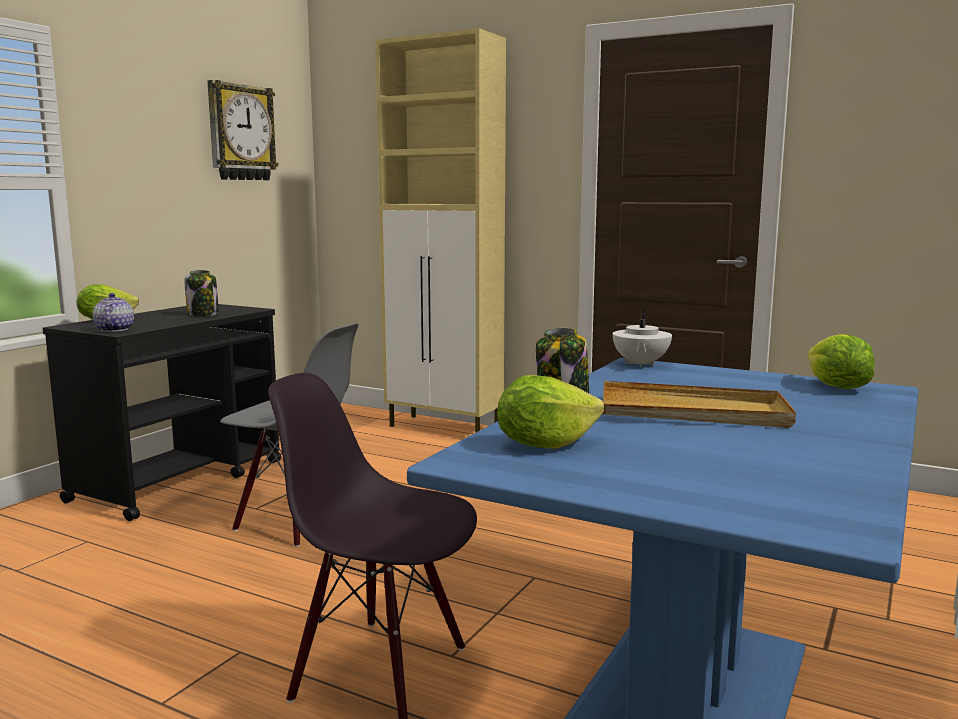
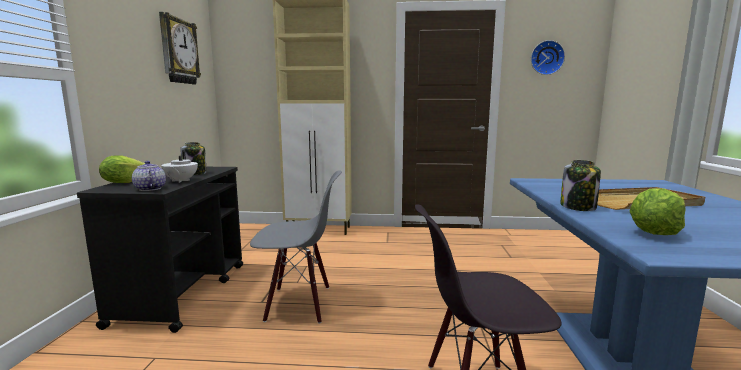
camera: 25 degrees left, 0 degrees up
white teapot [612,309,672,367] -> white teapot moved to [161,151,198,183]
lettuce [807,334,875,389] -> none
none -> wall clock [531,40,565,75]

